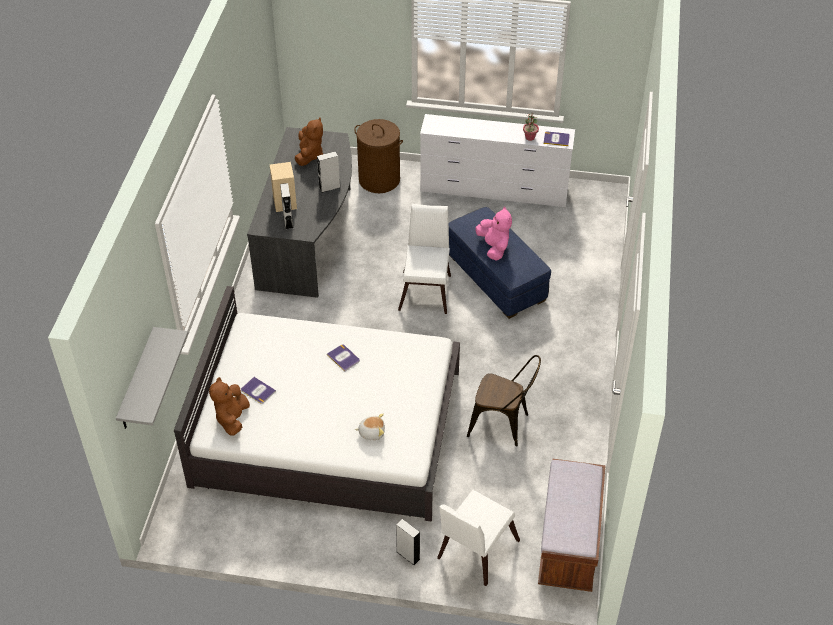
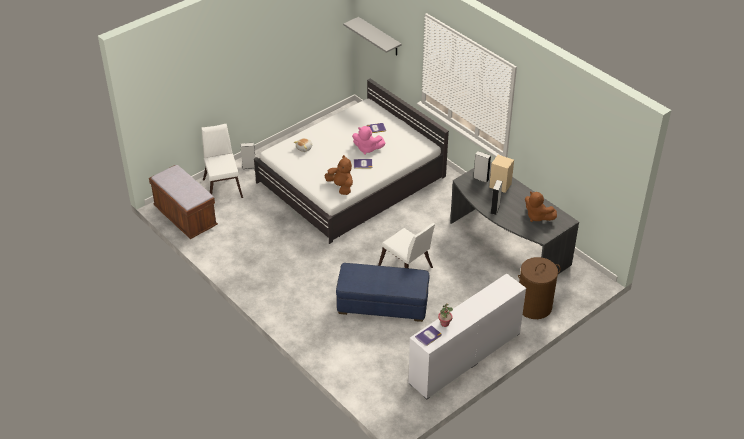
camera: 130 degrees right, 5 degrees down
brown plush toy [209,377,250,436] -> brown plush toy moved to [325,155,353,195]
brown chair [467,355,541,446] -> none
pink plush toy [475,206,512,260] -> pink plush toy moved to [352,126,385,155]

